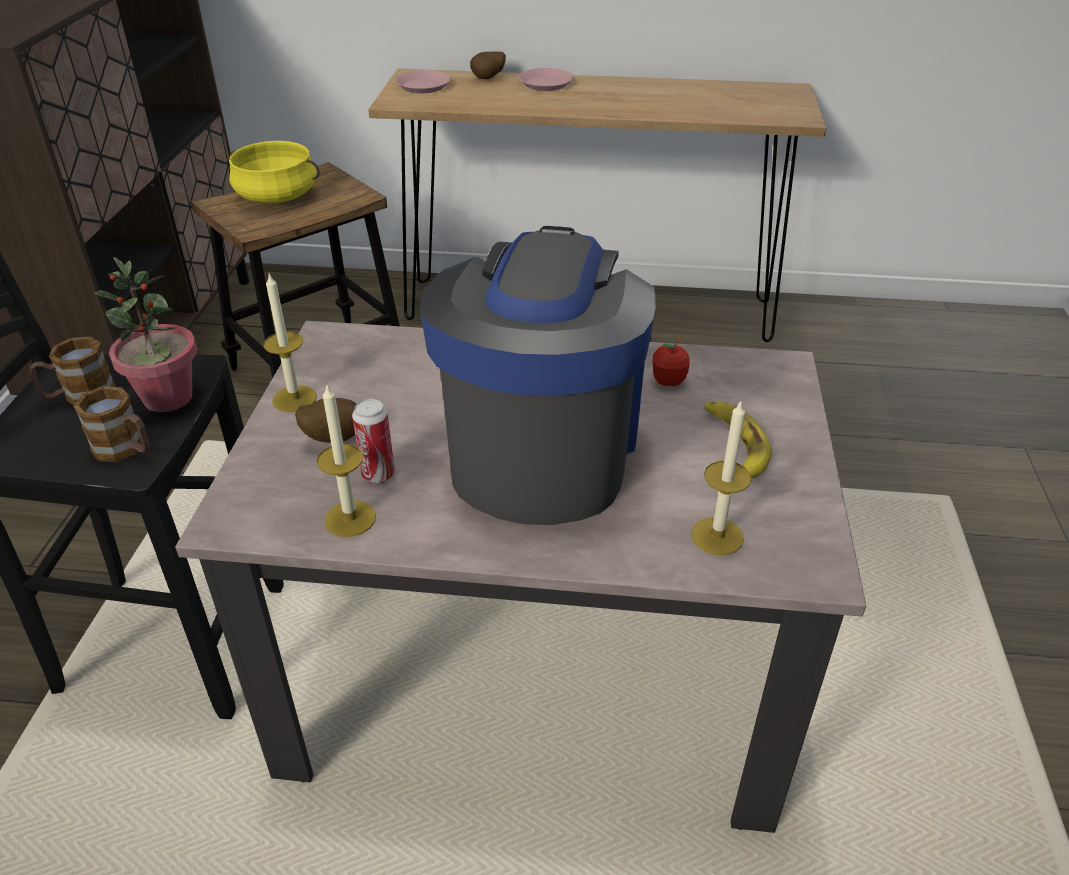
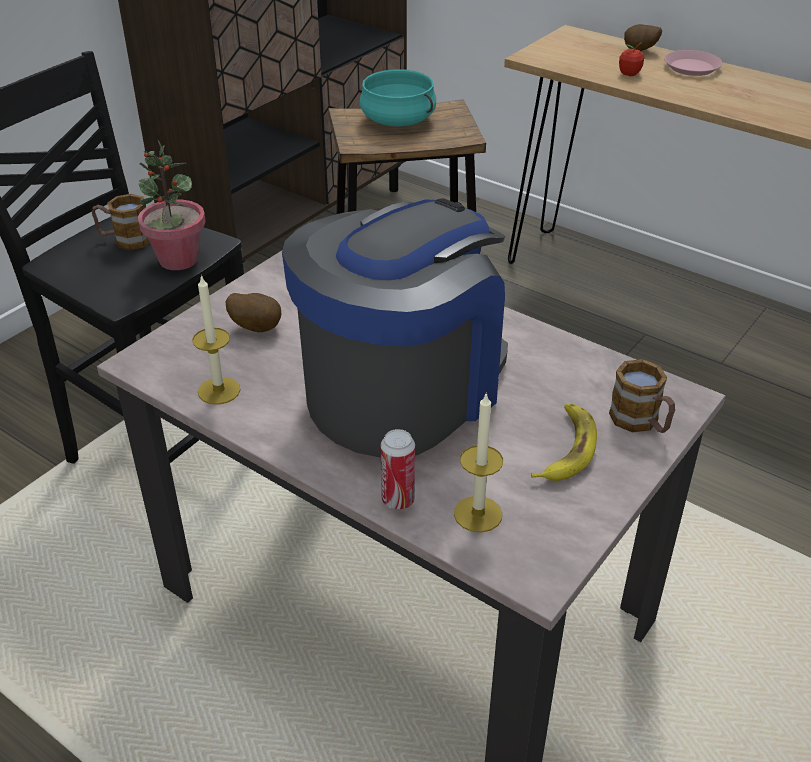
camera: 30 degrees right, 0 degrees up
mug [73,386,150,462] -> mug moved to [609,359,675,433]
yellow cooking pot [229,141,319,204] -> turquoise cooking pot [359,69,436,126]
candle [263,273,317,412] -> none
can [352,399,395,483] -> can moved to [381,429,415,510]
pink plate [396,70,451,93] -> none
apple [652,336,690,386] -> apple moved to [619,43,644,76]

